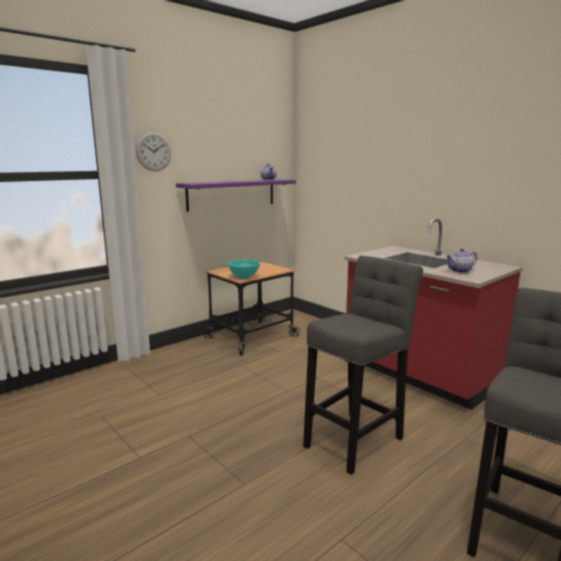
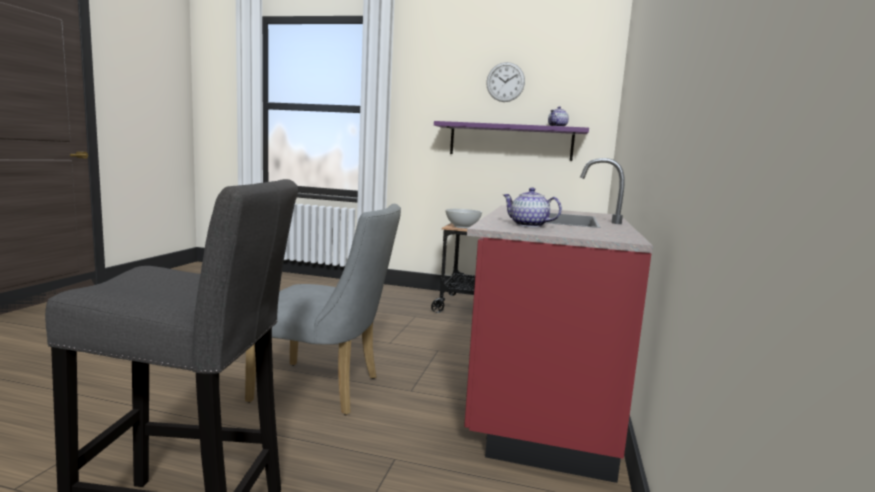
camera: 55 degrees right, 5 degrees down
wall clock [136,132,171,171] -> wall clock moved to [486,62,525,102]
turquoise bowl [228,260,260,279] -> white bowl [445,209,482,228]
grey stool [303,256,423,475] -> grey chair [245,204,401,415]

